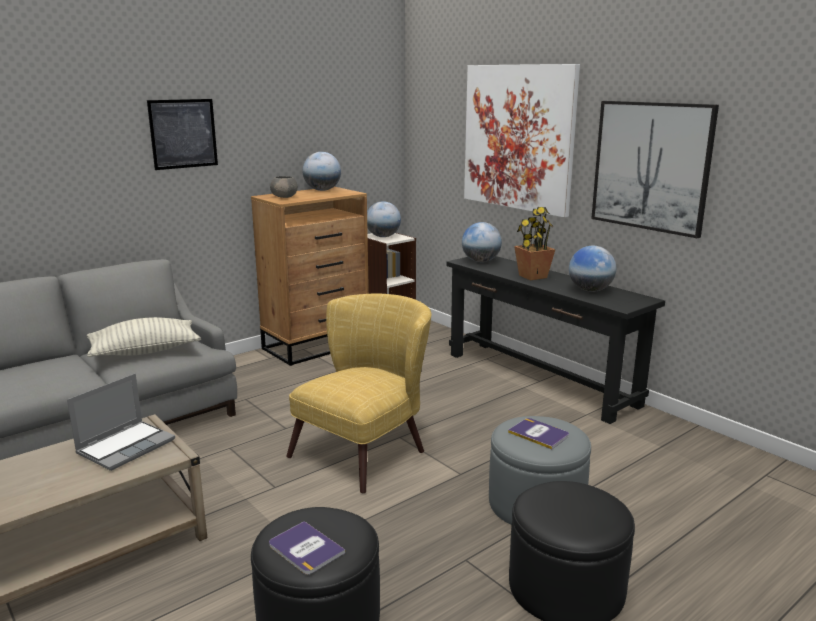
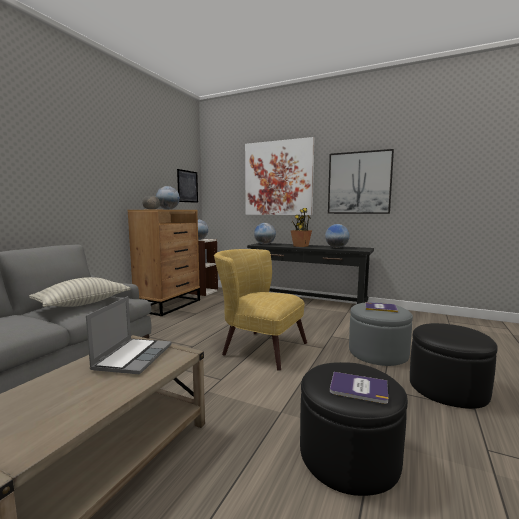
camera: 25 degrees left, 10 degrees down
picture [147,99,218,170] -> picture moved to [177,169,198,203]
yellow armchair [286,294,432,493] -> yellow armchair turned 75 degrees counterclockwise [214,249,307,371]

